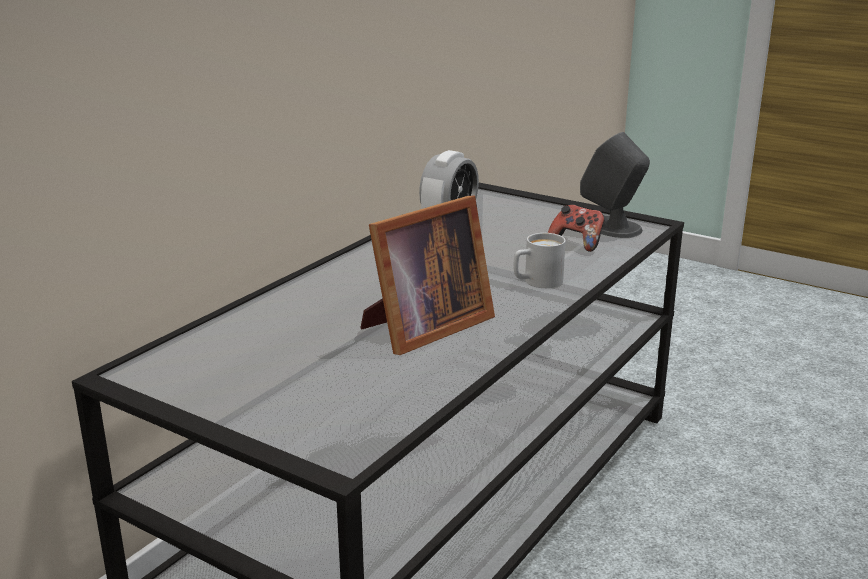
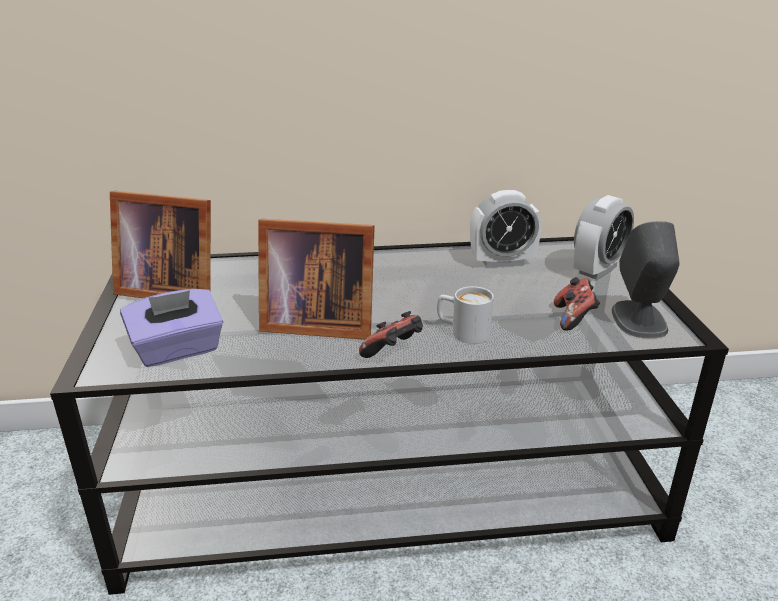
camera: 50 degrees right, 5 degrees up
none -> picture frame [110,191,211,298]
none -> purple tissue box [120,289,223,367]
none -> game controller [359,311,423,358]
none -> alarm clock [574,195,634,280]

